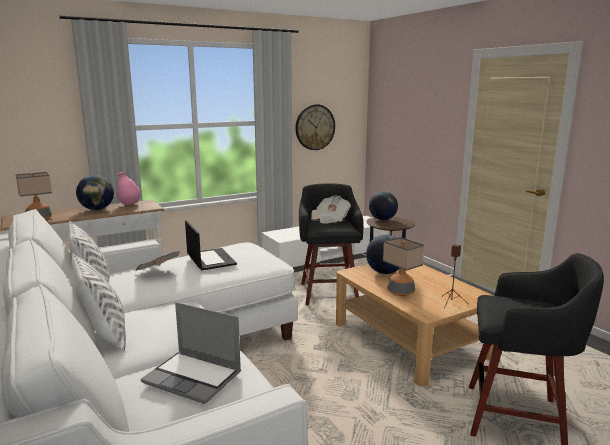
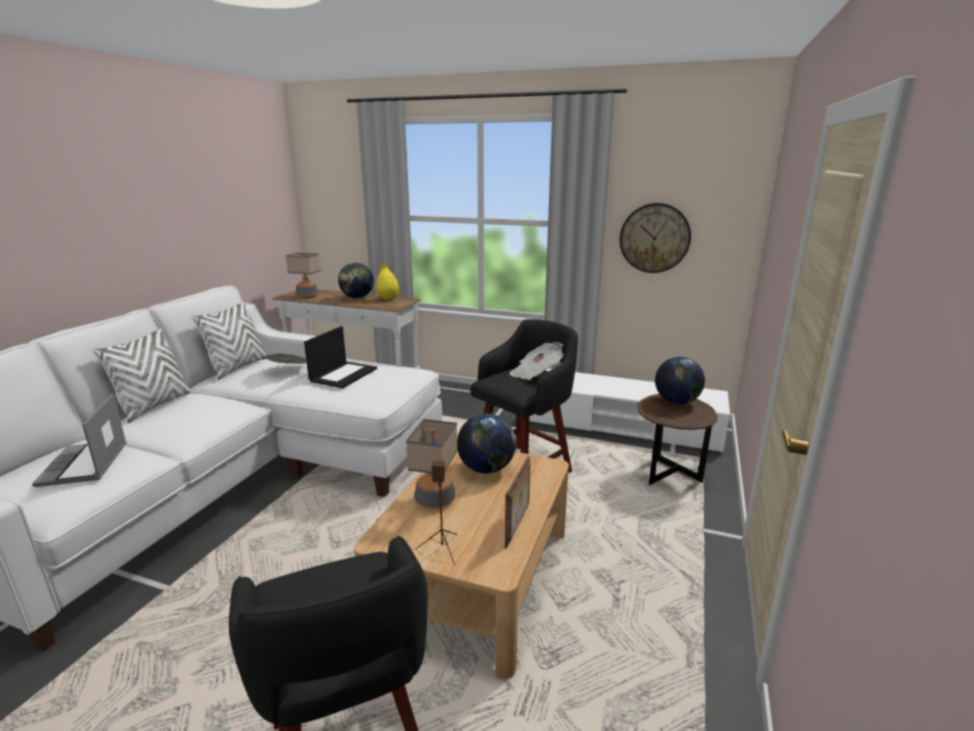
camera: 50 degrees right, 5 degrees up
pink vase [117,171,140,205] -> yellow vase [376,264,399,300]
none -> picture frame [505,456,530,549]

